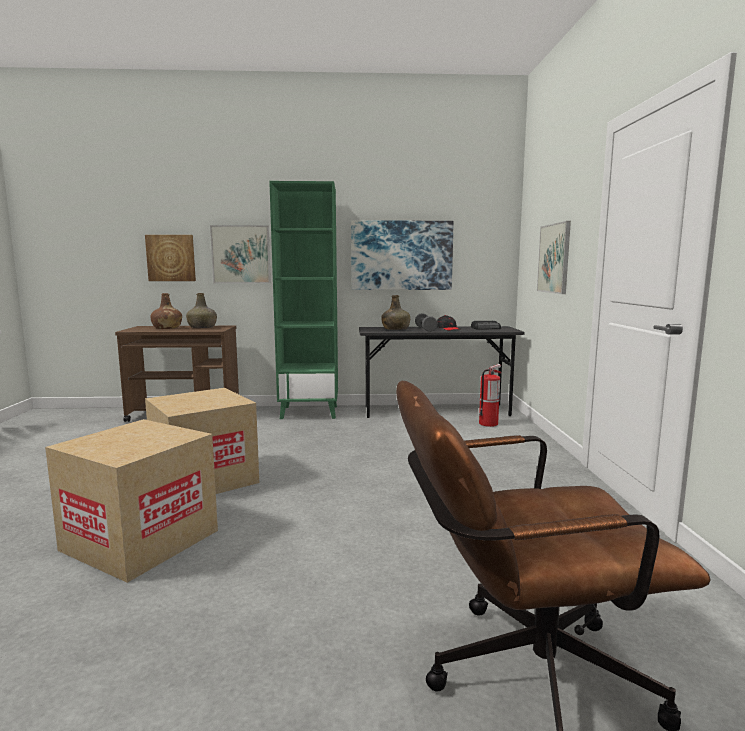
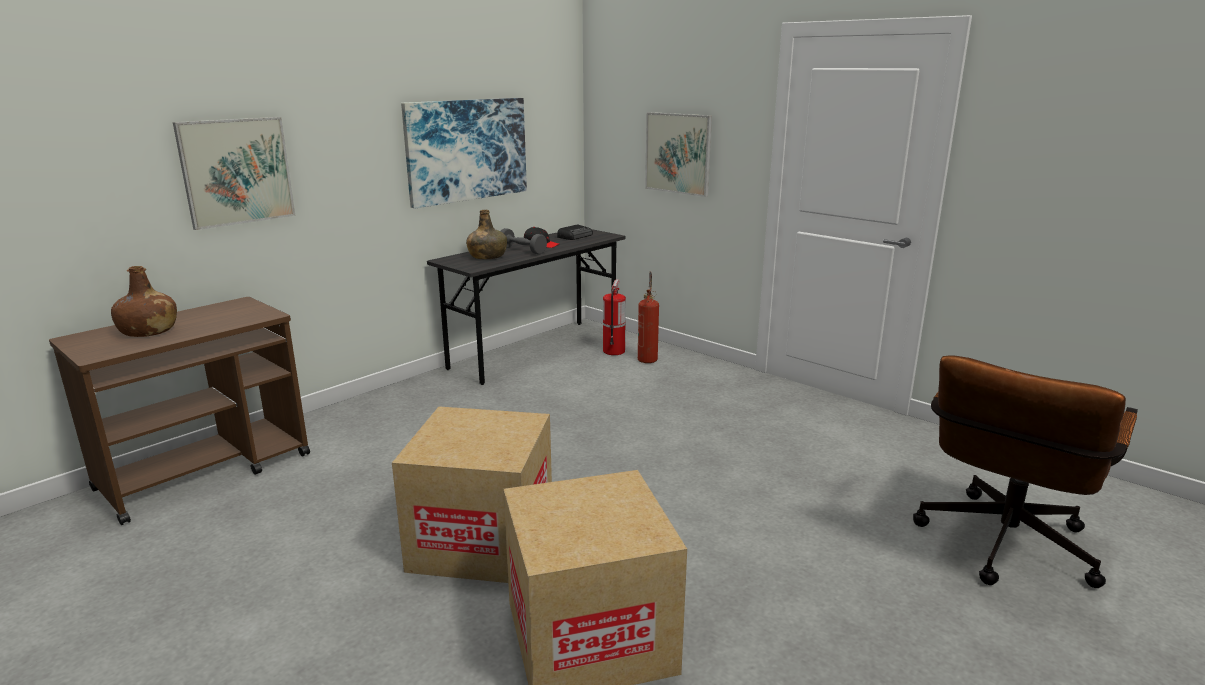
camera: 45 degrees left, 10 degrees up
picture [145,235,196,281] -> none
green bottle [186,293,217,328] -> none
green bookcase [269,181,338,419] -> none
none -> fire extinguisher [638,271,659,363]

